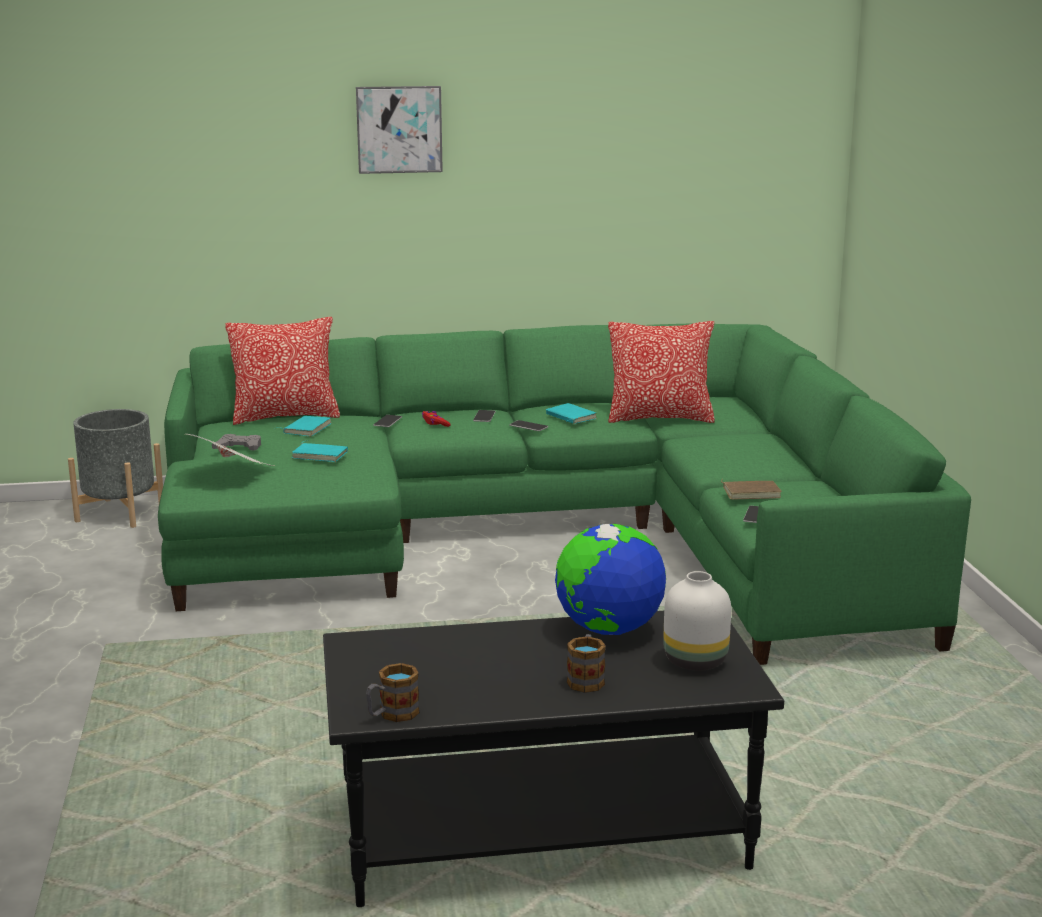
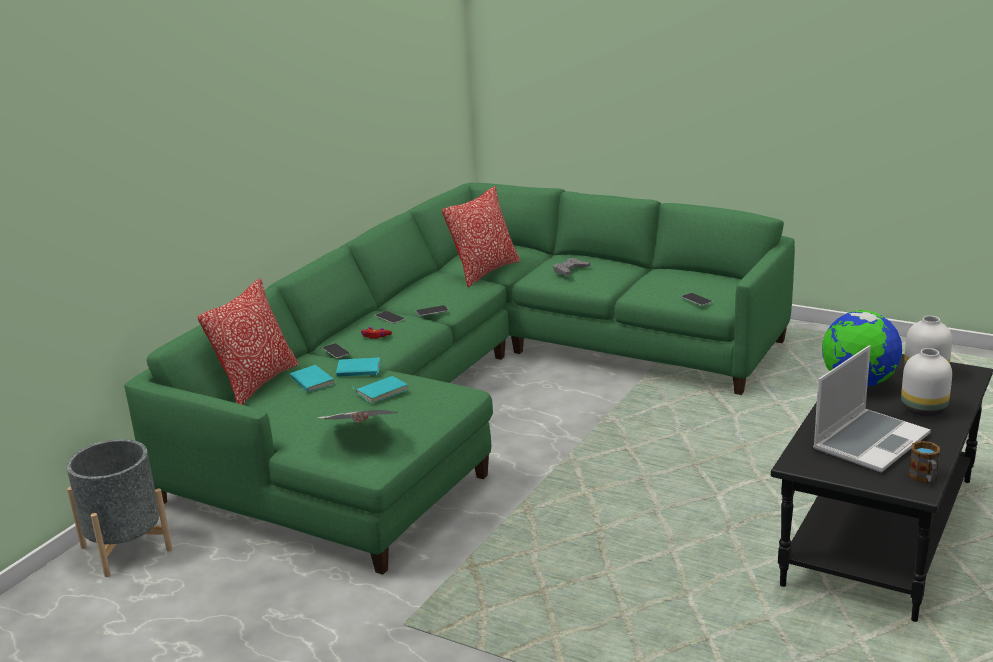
camera: 50 degrees left, 5 degrees up
grey game controller [212,434,261,451] -> grey game controller moved to [553,258,590,275]
picture [356,86,443,174] -> none
turquoise book [546,403,597,424] -> turquoise book moved to [336,358,381,377]
mug [567,634,606,693] -> white vase [901,348,952,417]
brown book [721,479,782,499] -> none
none -> laptop [813,345,931,473]

